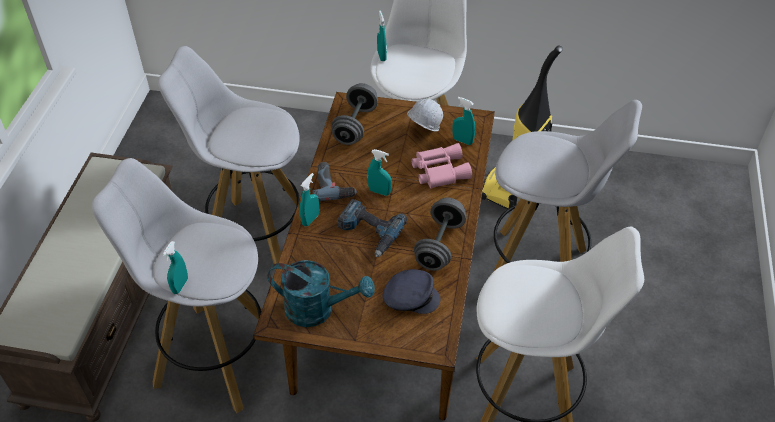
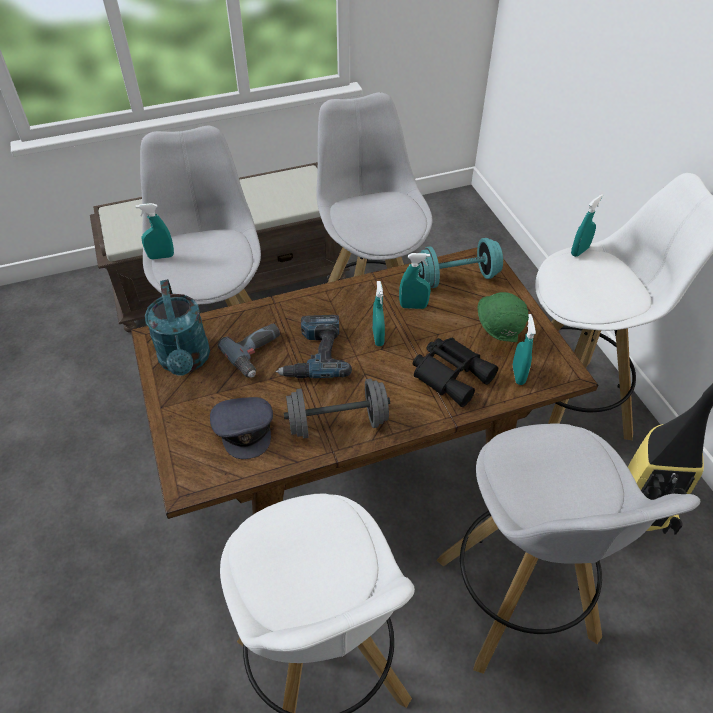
camera: 60 degrees right, 0 degrees up
turquoise spray bottle [300,173,319,226] -> turquoise spray bottle moved to [399,253,431,309]
power drill [313,162,357,201] -> power drill moved to [218,323,280,378]
grey dumbbell [331,83,378,145] -> turquoise dumbbell [418,238,503,288]
white hard hat [407,98,443,131] -> green hard hat [478,292,529,342]
pink binoculars [411,143,472,189] -> black binoculars [413,338,498,407]

